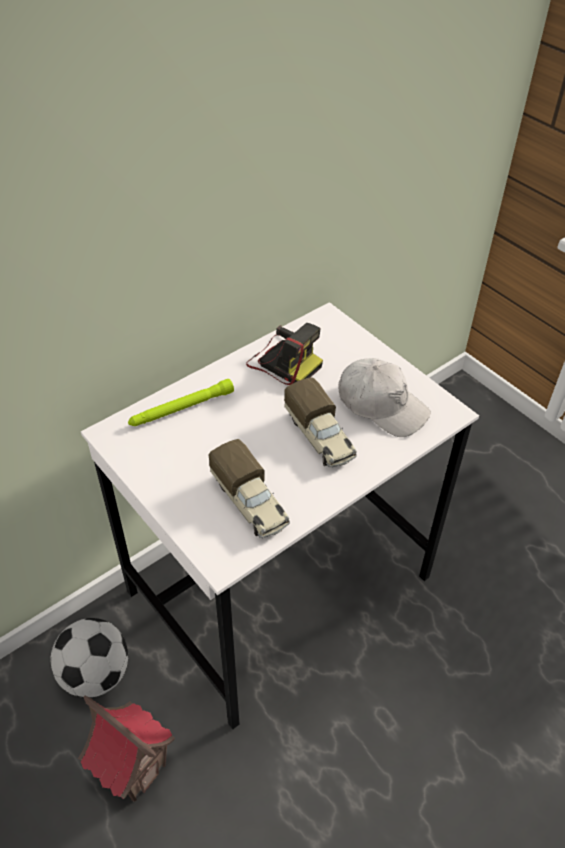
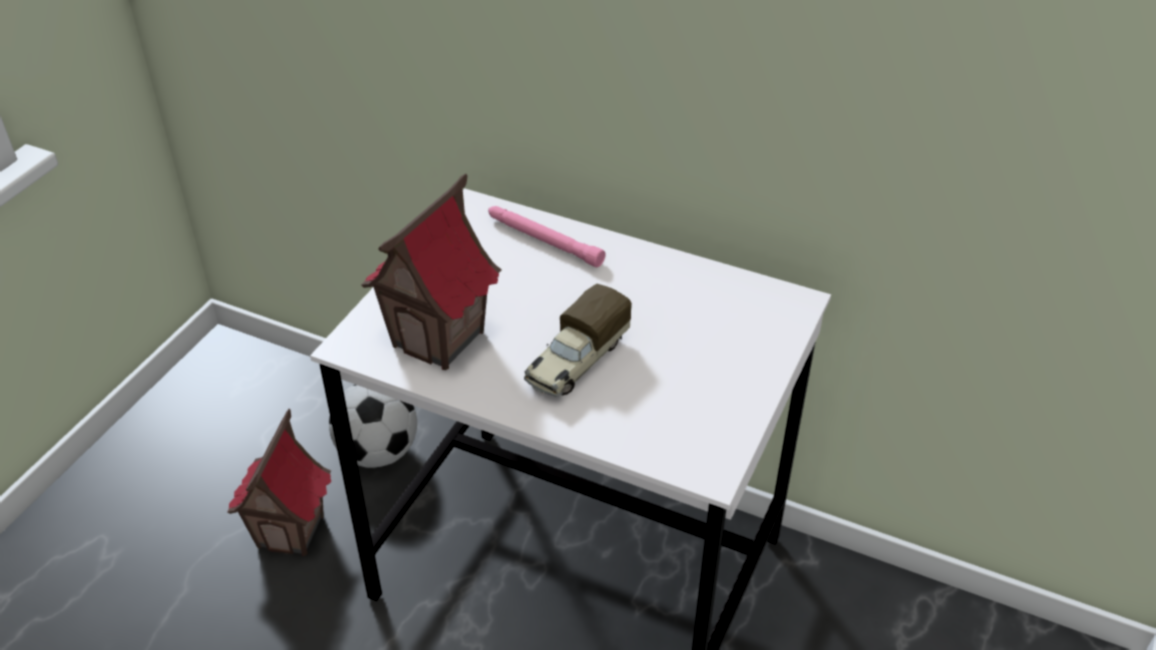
camera: 65 degrees right, 5 degrees down
green flashlight [128,379,234,426] -> pink flashlight [488,206,605,267]
toy truck [208,439,290,538] -> toy house [361,173,501,370]
camera [246,323,323,385] -> none
white cap [338,358,431,437] -> none

